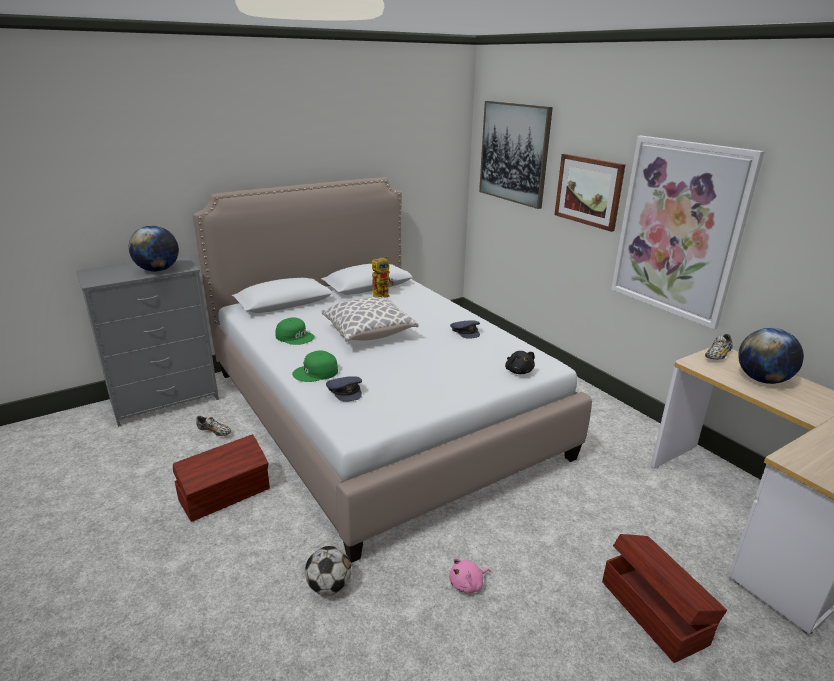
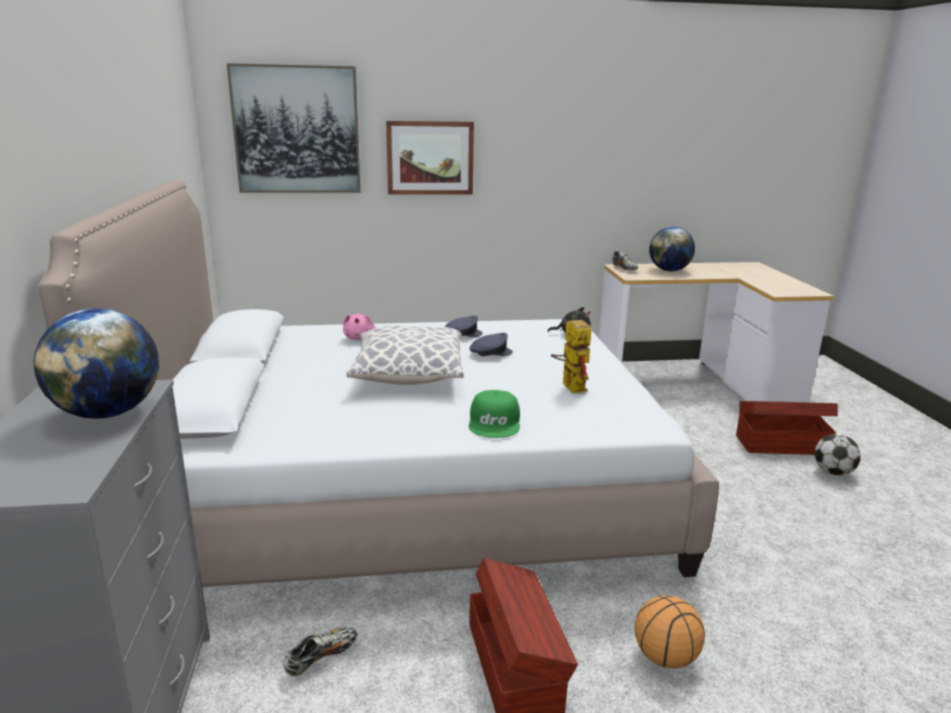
camera: 65 degrees left, 5 degrees down
green cap [275,318,315,345] -> none
football [305,546,351,596] -> football moved to [814,434,861,476]
grey cap [326,376,362,402] -> grey cap moved to [470,333,513,356]
toy robot [372,256,394,298] -> toy robot moved to [551,315,591,393]
pink plush toy [449,558,491,593] -> pink plush toy moved to [343,314,375,340]
picture [611,136,765,329] -> none
none -> basketball [635,595,705,668]

